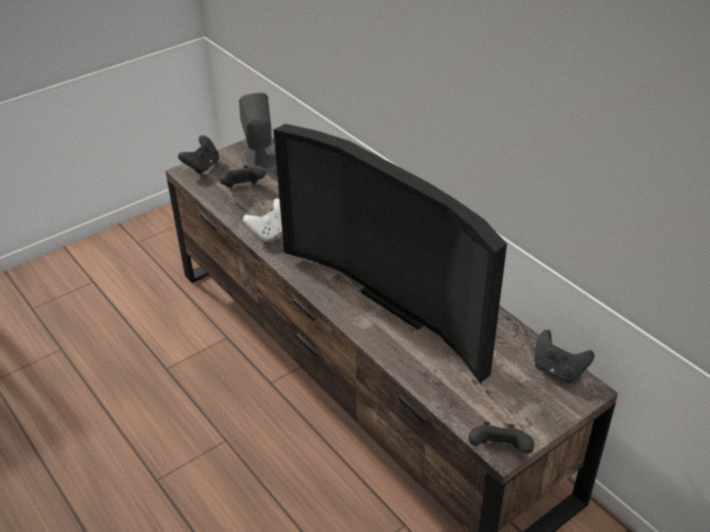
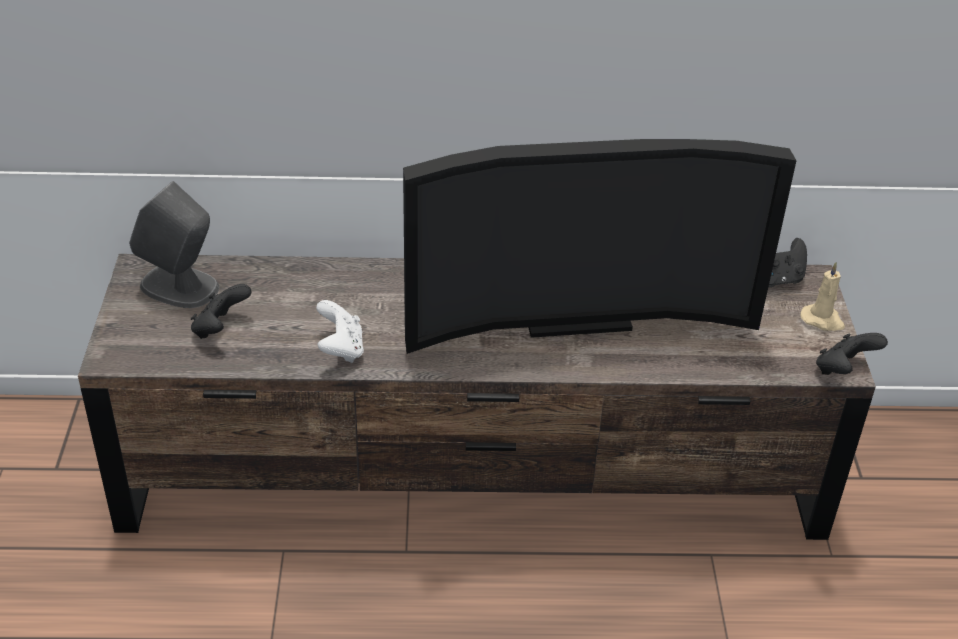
camera: 55 degrees left, 0 degrees up
black game controller [178,135,219,174] -> none
none -> beige candle [800,262,845,331]

